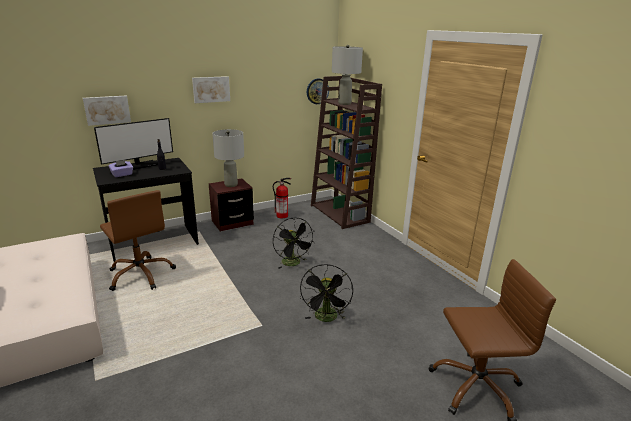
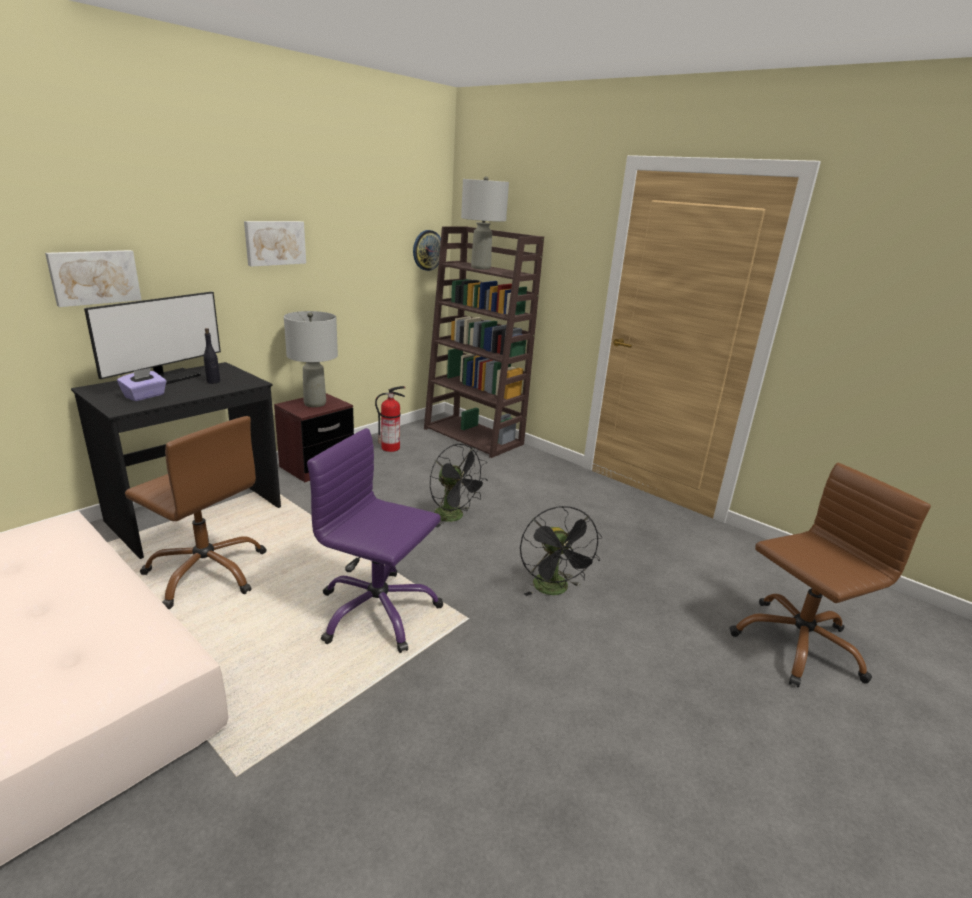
camera: 20 degrees left, 0 degrees up
none -> purple office chair [307,428,443,653]

